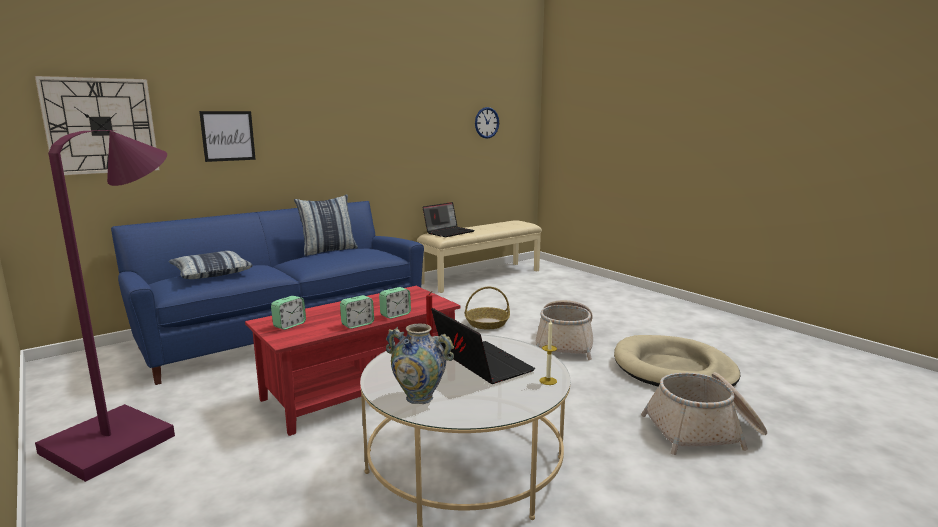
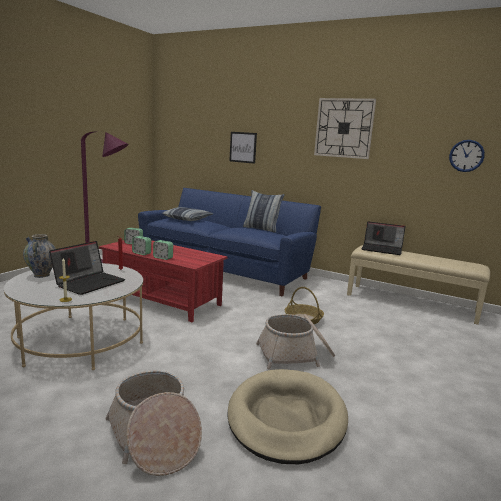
camera: 65 degrees right, 0 degrees up
wall clock [35,76,159,175] -> wall clock moved to [314,98,376,159]

